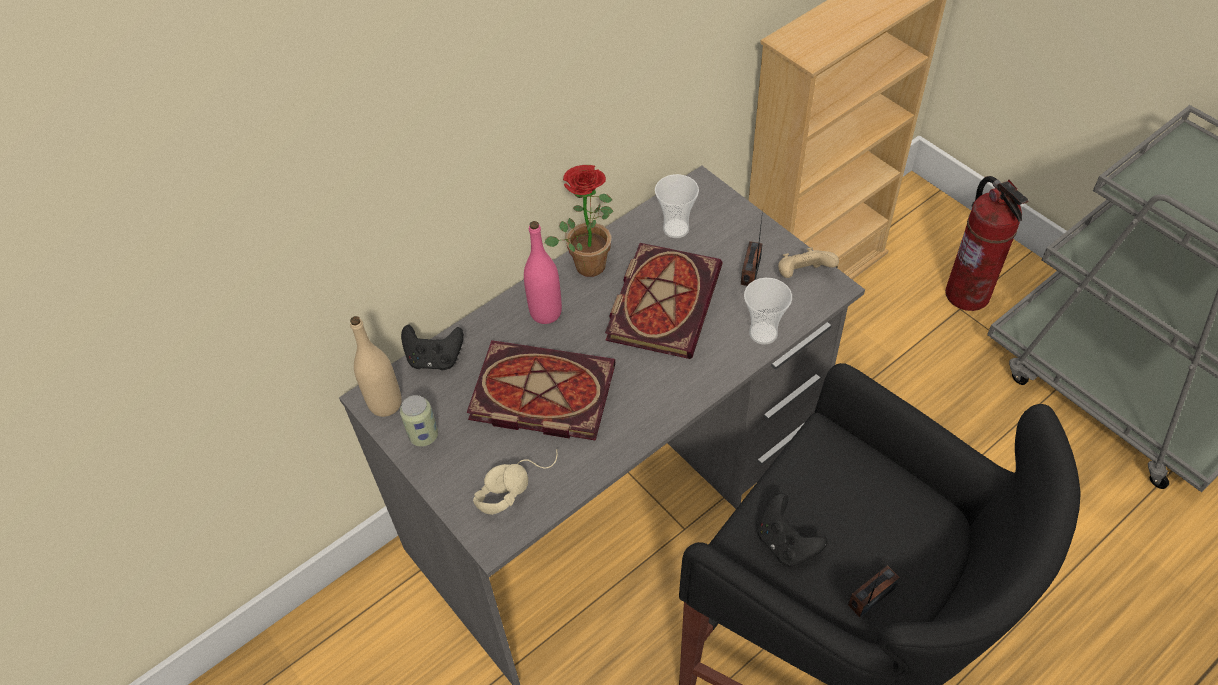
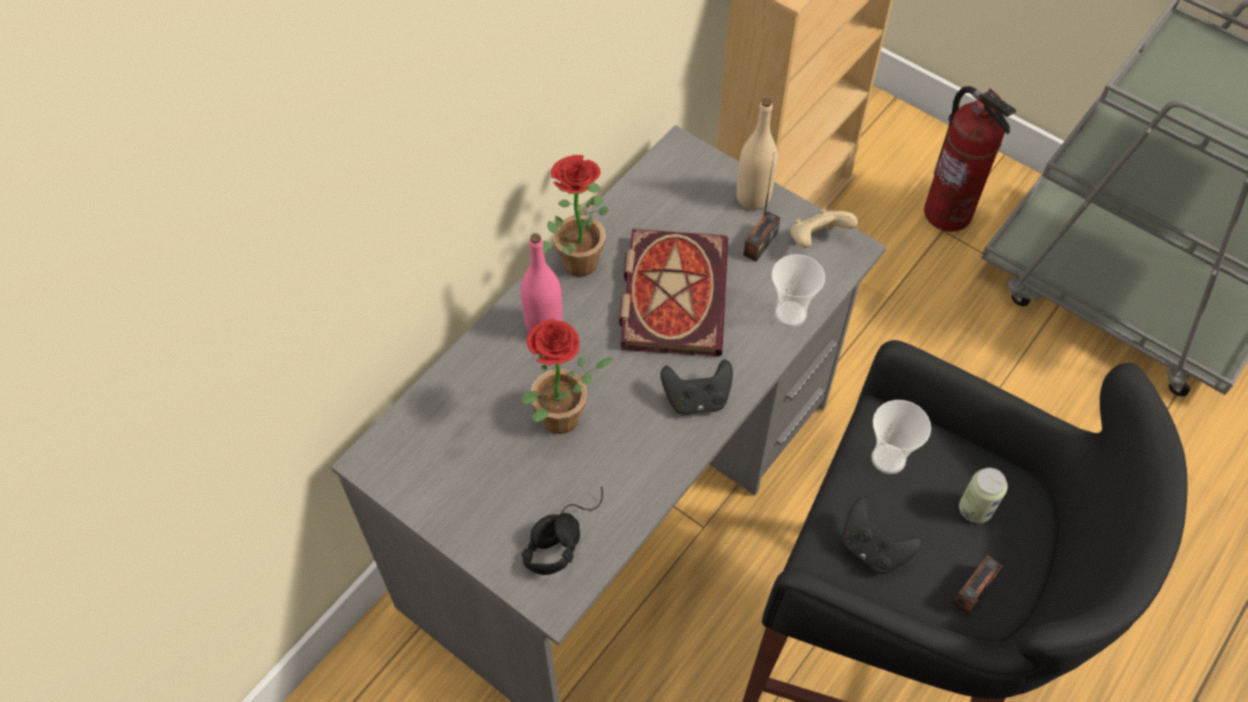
camera: 15 degrees left, 5 degrees up
beige bottle [350,316,402,417] -> beige bottle moved to [737,98,778,210]
can [400,395,438,447] -> can moved to [959,468,1008,523]
black game controller [401,325,464,370] -> black game controller moved to [661,359,733,415]
book [467,340,615,441] -> potted plant [521,319,614,434]
beige headphones [473,449,558,515] -> black headphones [522,487,603,575]
cup [655,174,699,238] -> cup moved to [871,400,931,474]
radio [741,210,763,286] -> radio turned 150 degrees counterclockwise [743,156,780,262]

